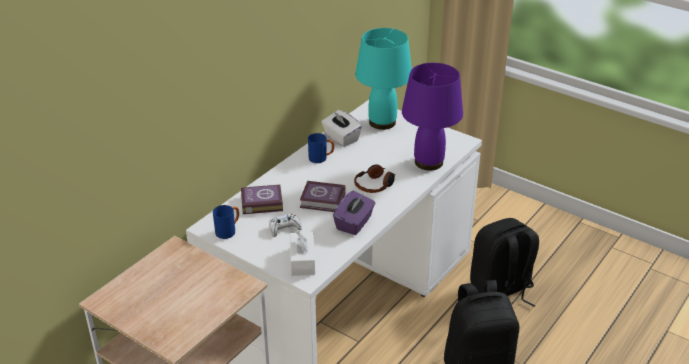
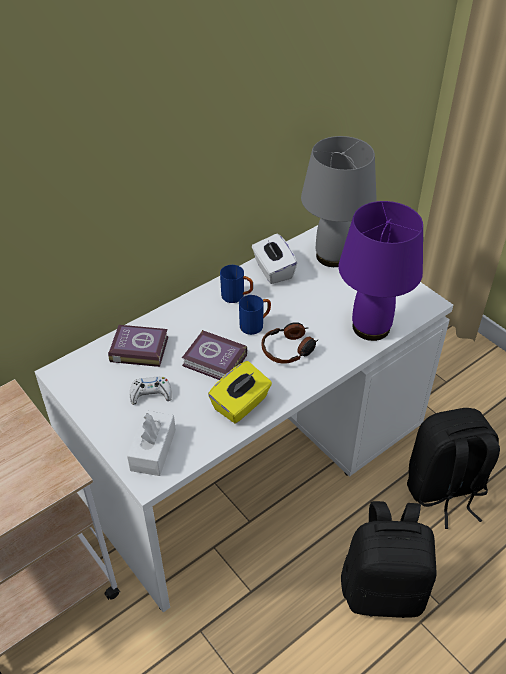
camera: 15 degrees right, 10 degrees up
blue mug [213,205,239,239] -> blue mug moved to [239,295,271,335]
purple tissue box [333,190,375,235] -> yellow tissue box [208,361,272,424]
turquoise table lamp [355,28,412,130] -> grey table lamp [301,136,377,267]

